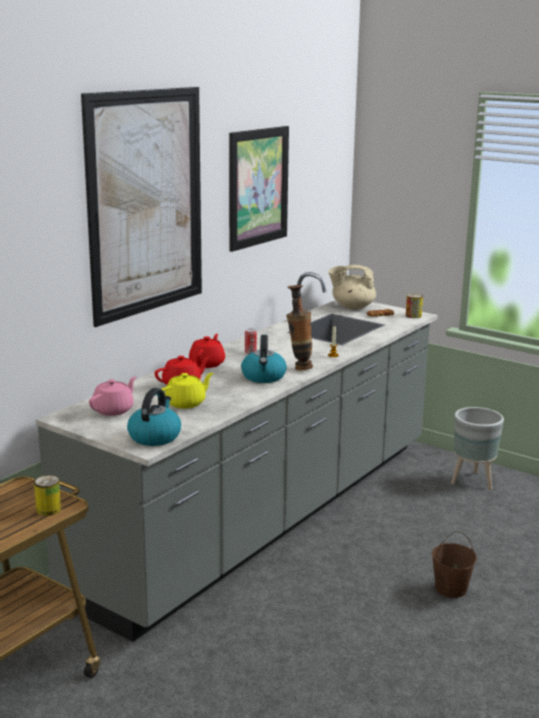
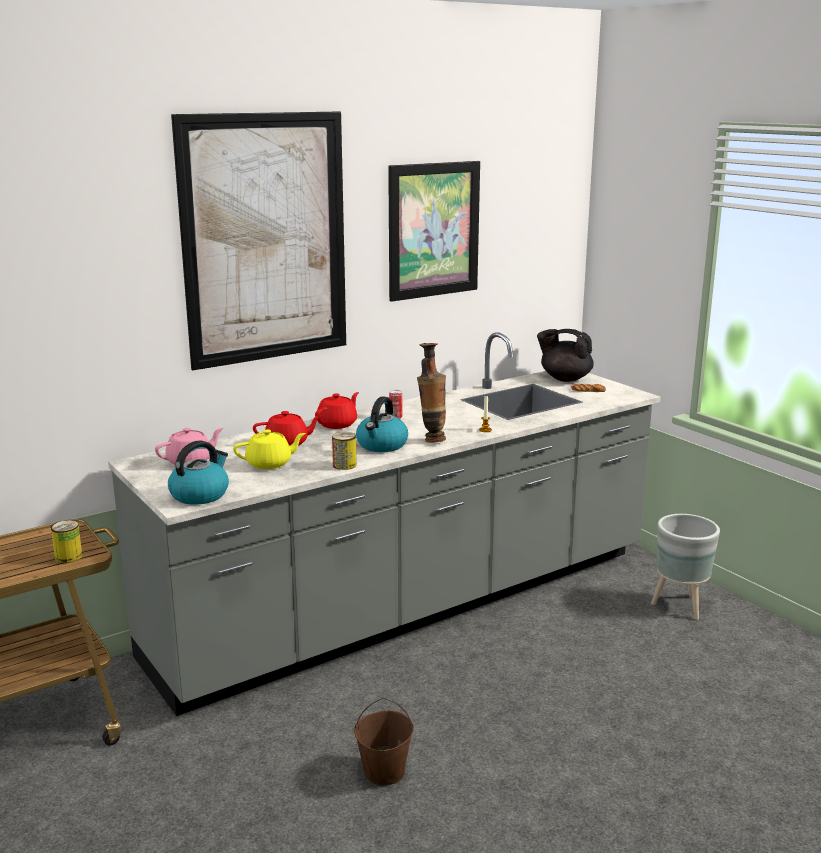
camera: 20 degrees right, 0 degrees up
beige teapot [328,265,376,310] -> black teapot [537,329,594,382]
can [406,293,423,318] -> can moved to [332,432,357,470]
brown bucket [432,531,477,598] -> brown bucket moved to [354,698,414,785]

